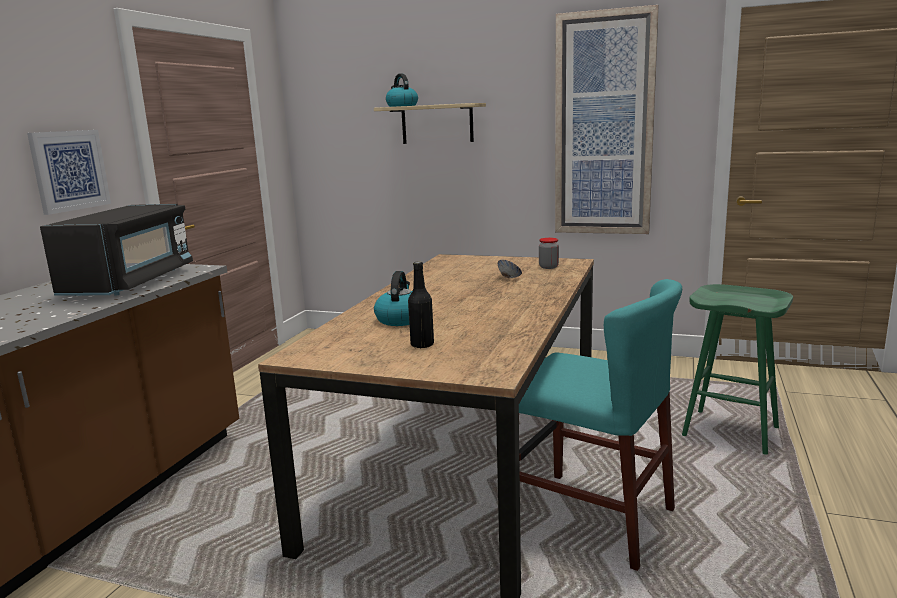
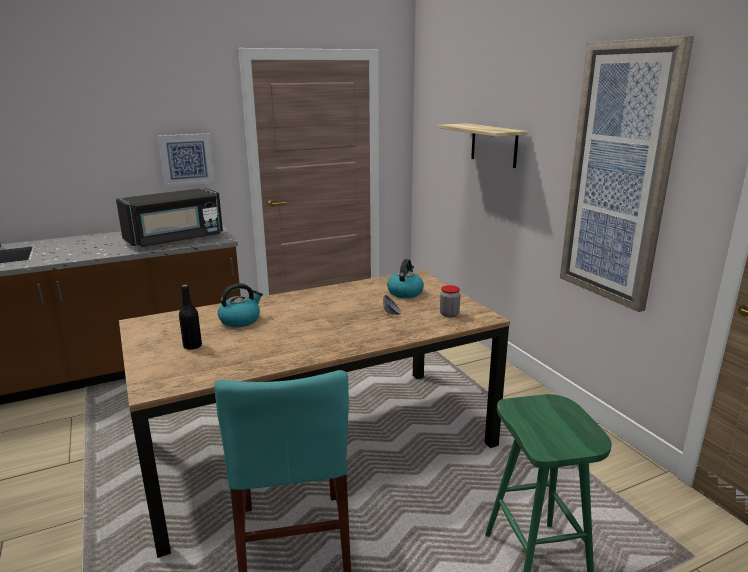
camera: 45 degrees right, 5 degrees up
kettle [386,74,418,107] -> kettle moved to [387,259,424,298]

